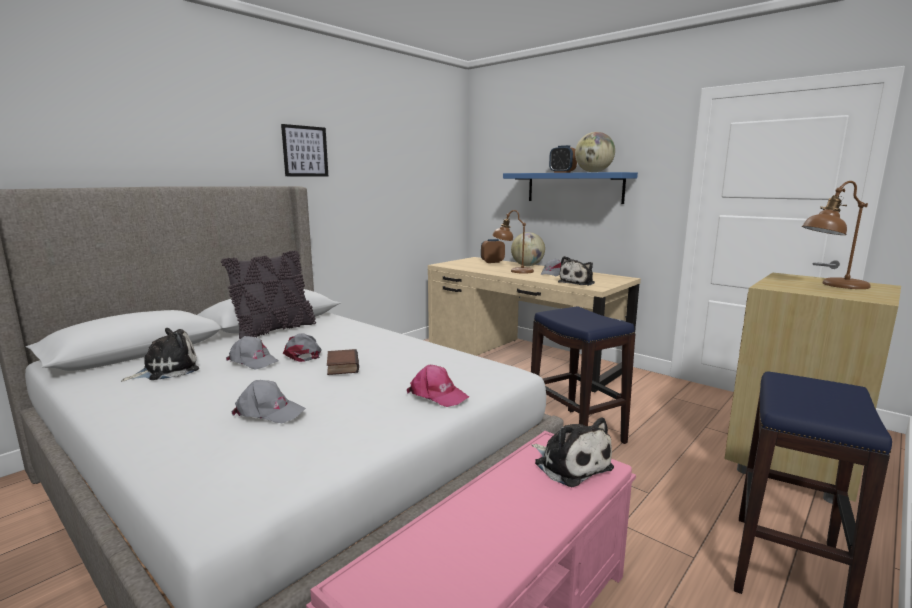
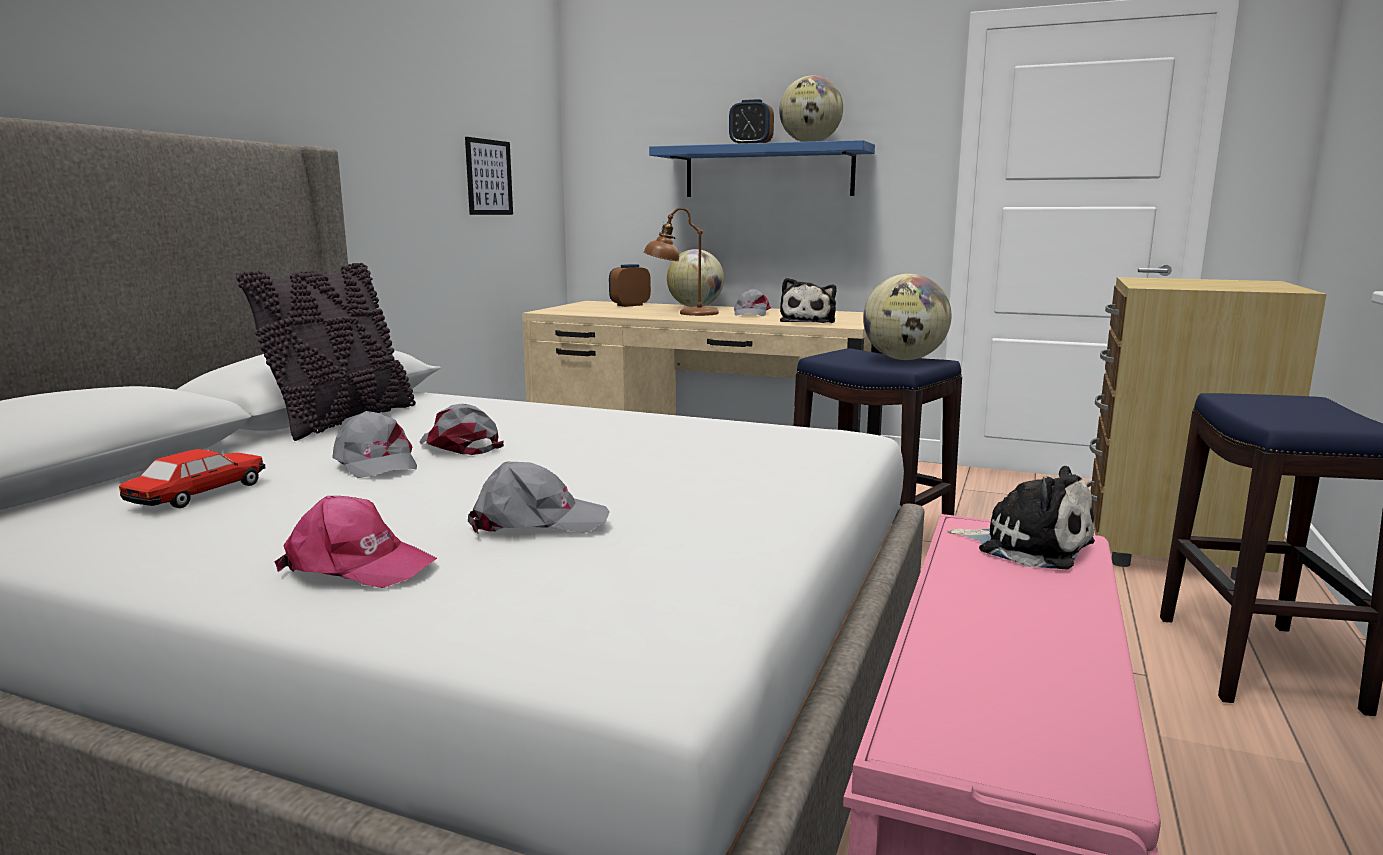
camera: 20 degrees left, 0 degrees up
plush toy [121,328,199,382] -> toy car [119,449,265,508]
grey cap [226,336,278,370] -> grey cap turned 45 degrees clockwise [332,411,417,478]
picture [281,124,328,177] -> picture moved to [465,137,513,215]
book [327,349,359,375] -> none
pink cap [407,365,469,407] -> pink cap moved to [275,496,437,588]
brown table lamp [802,181,871,289] -> none
none -> globe [863,274,951,360]

